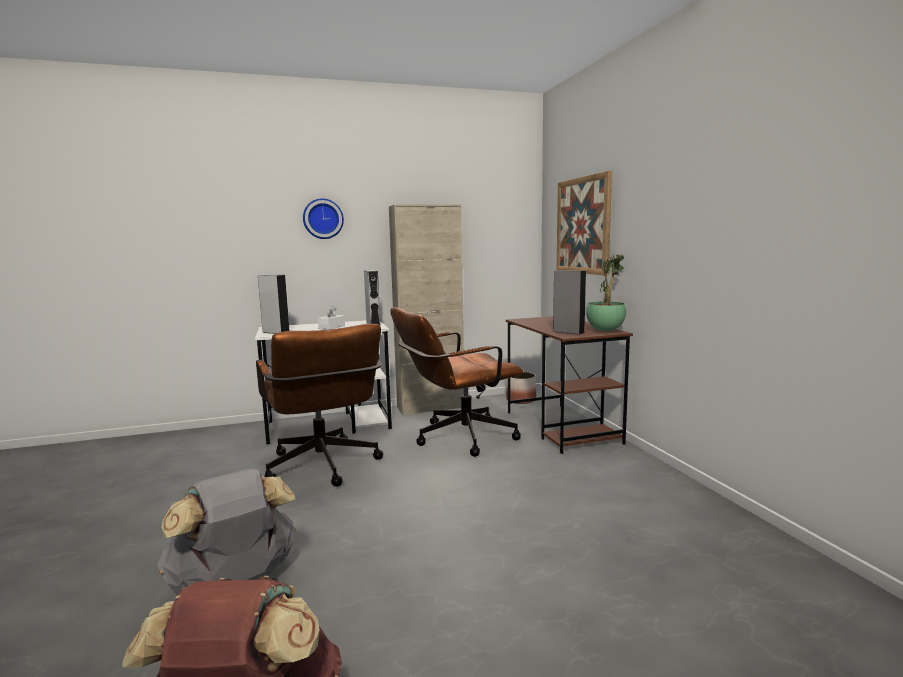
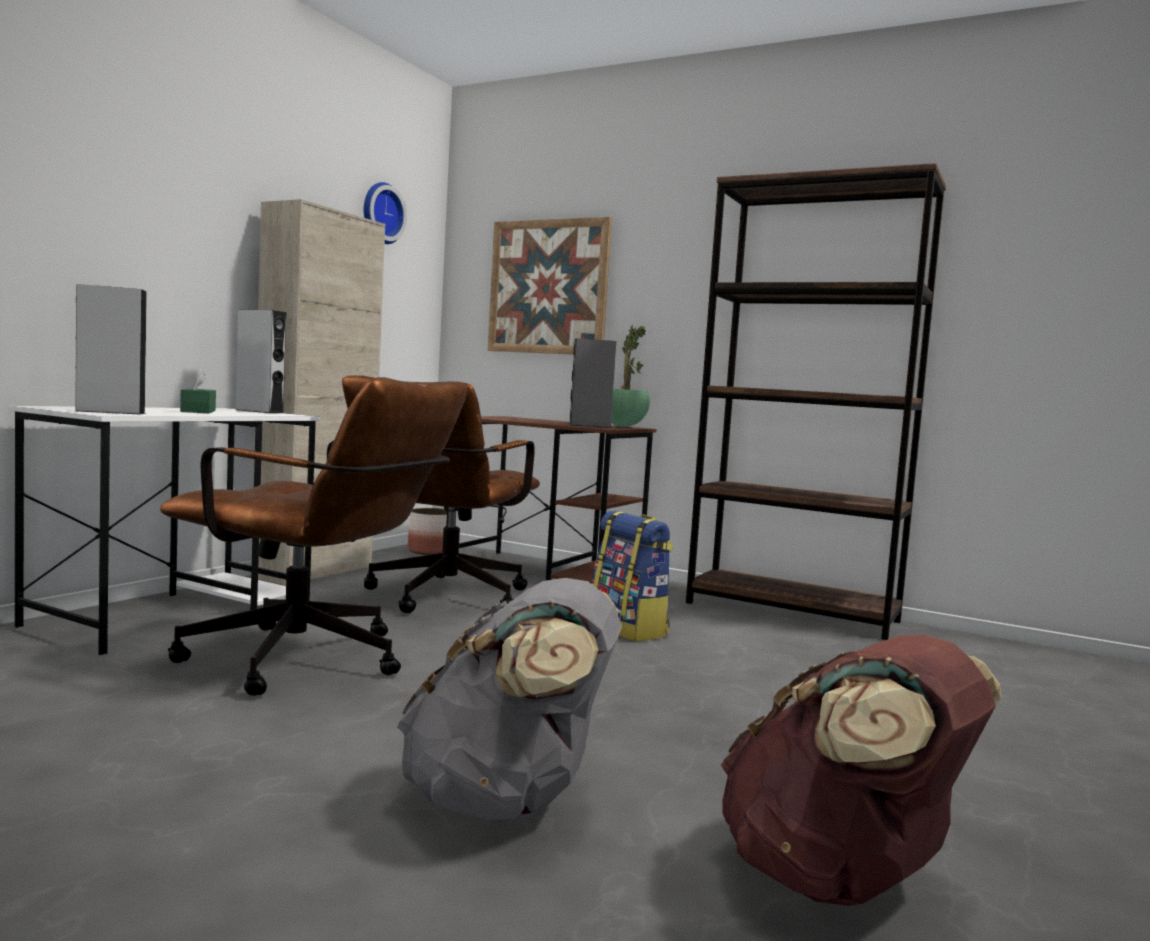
camera: 45 degrees left, 5 degrees down
wall clock [303,198,344,239] -> wall clock moved to [364,182,407,244]
white tissue box [318,306,345,330] -> green tissue box [180,369,216,413]
none -> backpack [592,511,673,642]
none -> brown bookcase [686,163,946,640]

